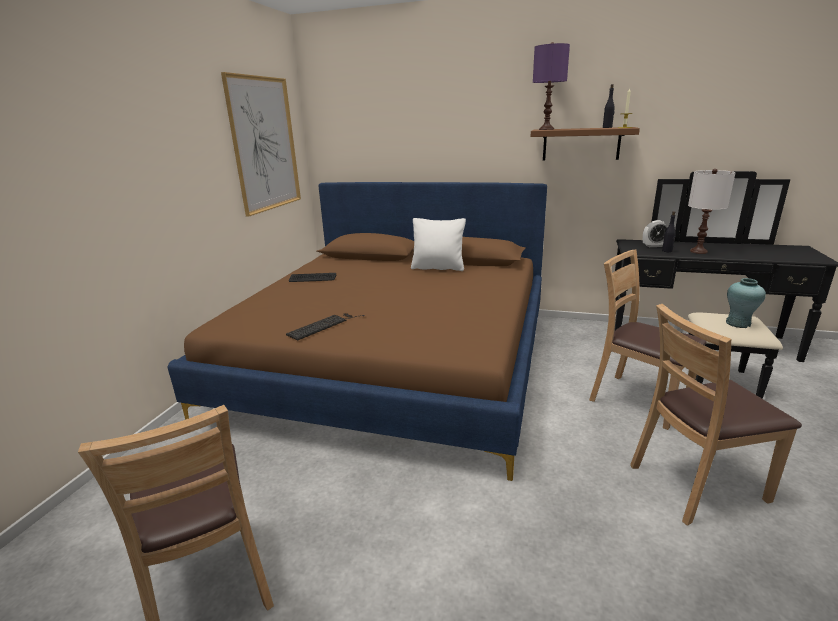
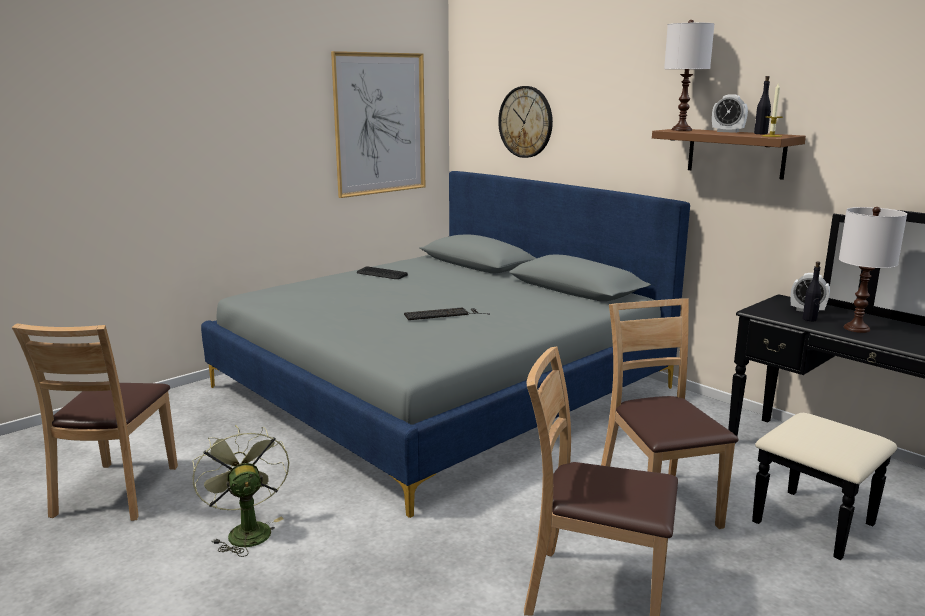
camera: 30 degrees right, 5 degrees down
brown bed [168,182,547,481] -> grey bed [201,171,690,518]
keyboard [286,313,365,341] -> keyboard moved to [404,307,490,320]
white pillow [411,218,466,271] -> none
purple table lamp [533,42,570,130] -> white table lamp [664,20,714,131]
turquoise vase [726,278,766,328] -> none
none -> green fan [192,425,290,557]
none -> wall clock [498,86,553,158]
none -> alarm clock [712,94,748,133]

